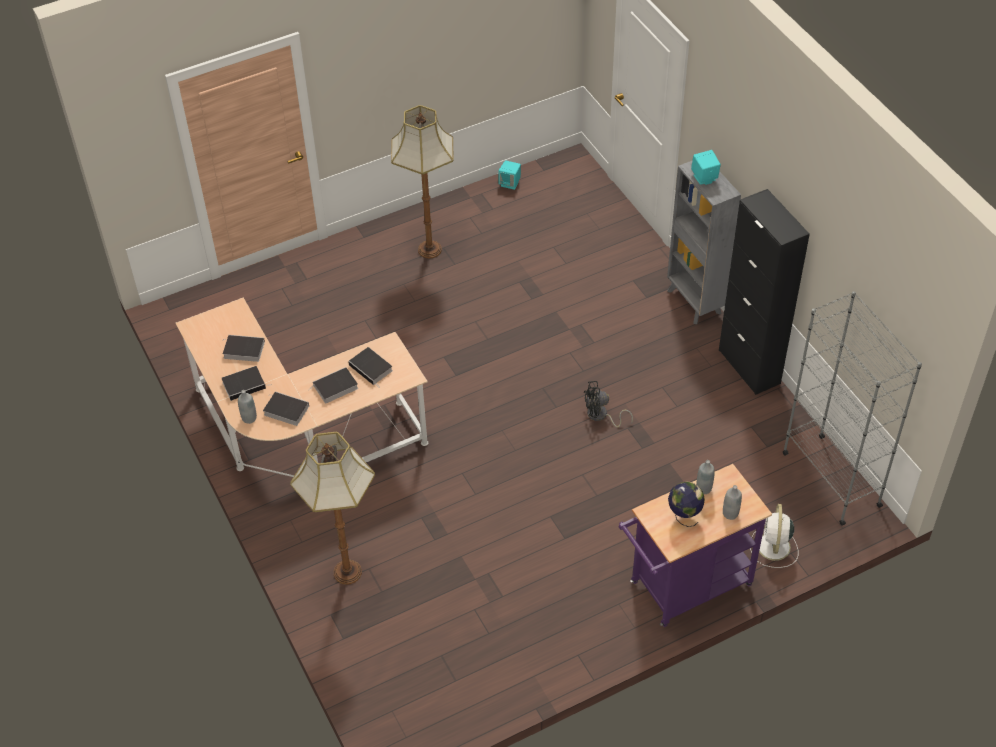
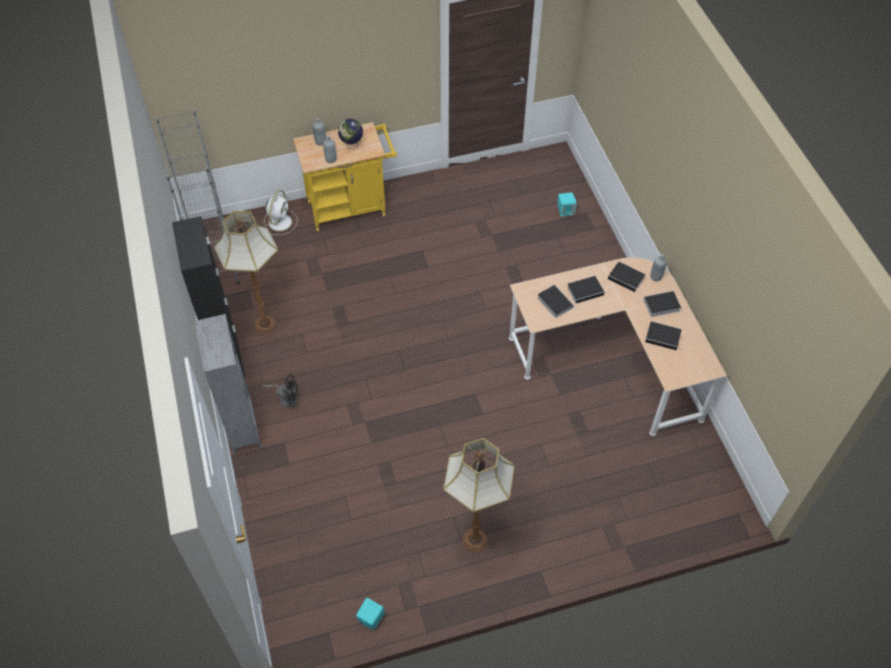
camera: 170 degrees left, 5 degrees up
floor lamp [290,432,375,585] -> floor lamp moved to [213,211,278,334]
black fan [584,381,633,428] -> black fan moved to [262,375,298,408]
purple cart [619,464,772,627] -> yellow cart [293,122,397,232]
turquoise speaker [691,150,721,185] -> turquoise speaker moved to [557,192,577,216]

